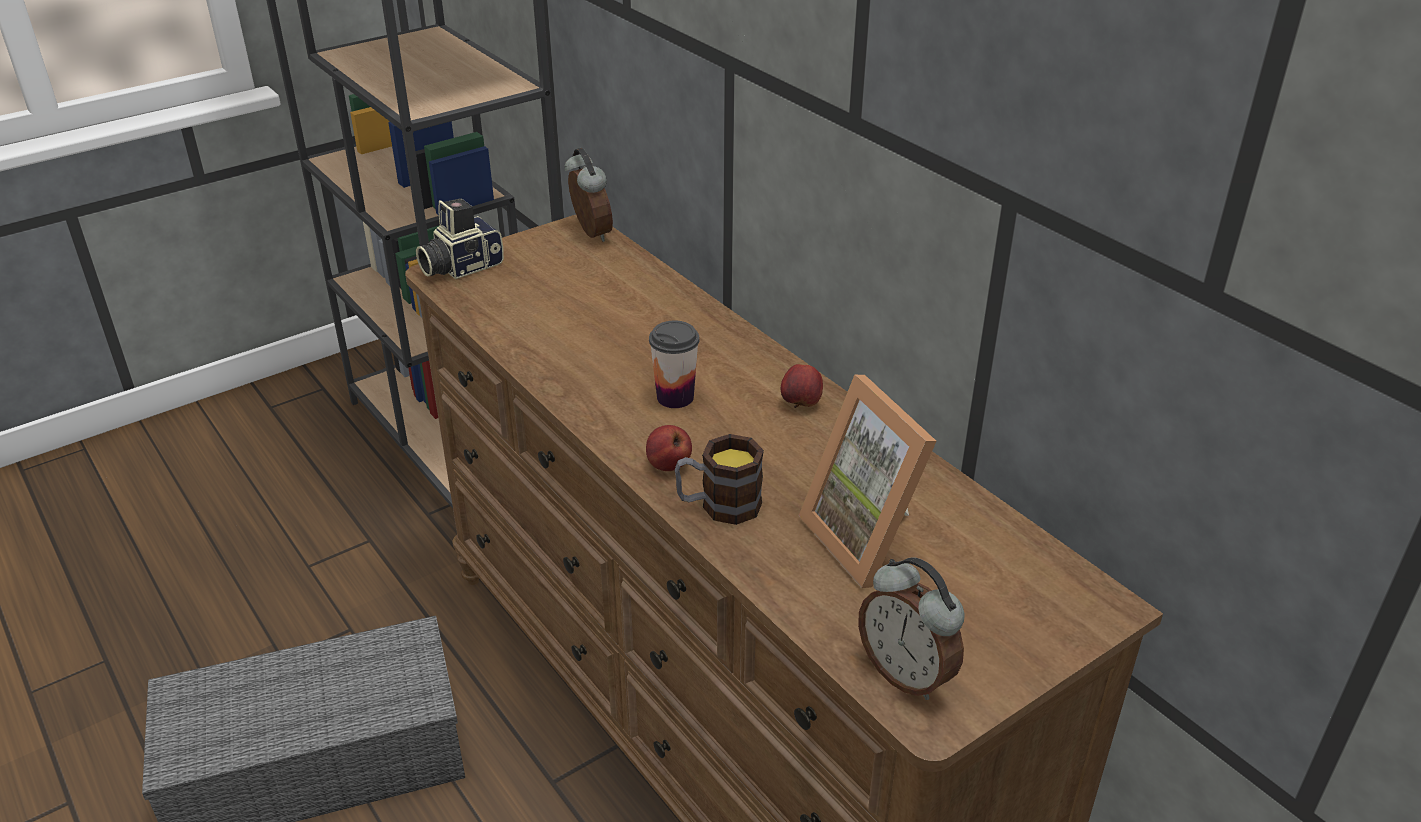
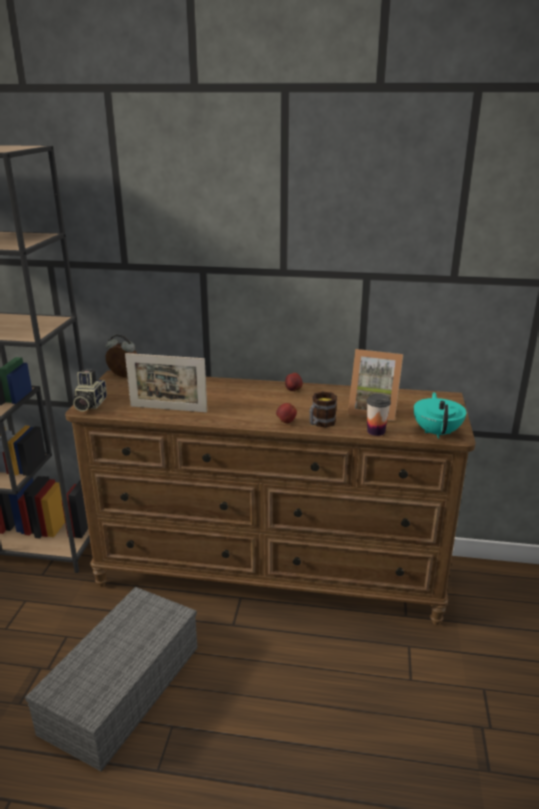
camera: 45 degrees left, 10 degrees down
cup [649,320,700,408] -> cup moved to [367,394,391,436]
alarm clock [858,557,965,700] -> turquoise teapot [414,392,466,439]
none -> picture frame [125,353,207,413]

